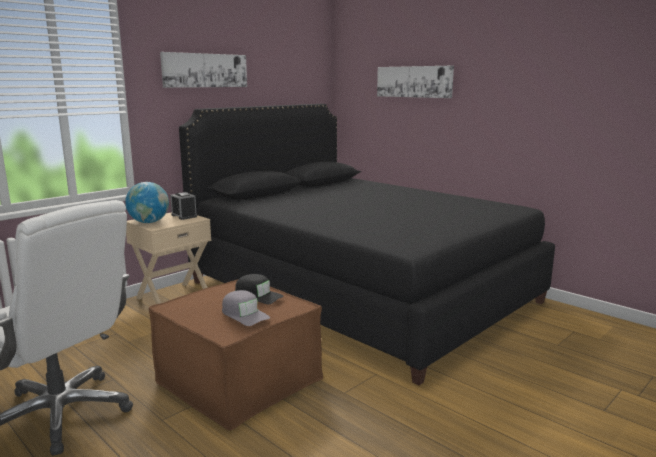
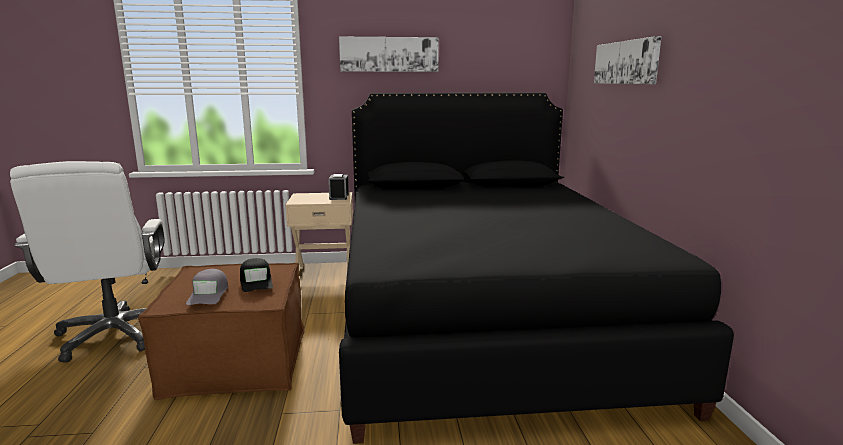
camera: 40 degrees right, 0 degrees up
globe [125,182,169,223] -> none

